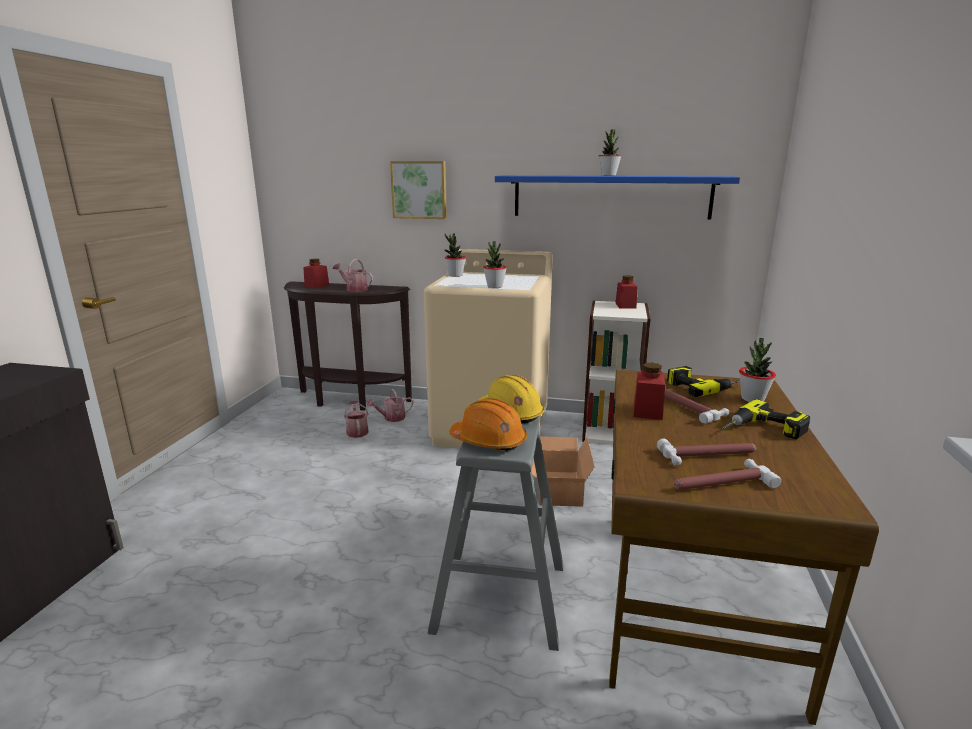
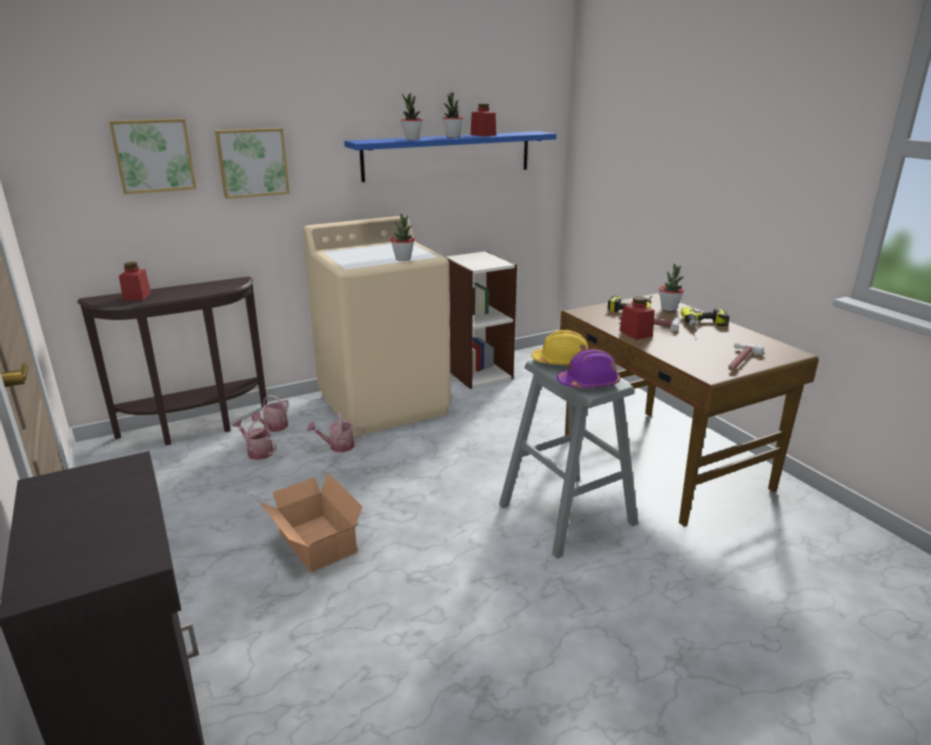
camera: 40 degrees left, 5 degrees up
watering can [333,259,373,292] -> watering can moved to [306,413,365,452]
potted plant [444,233,466,277] -> potted plant moved to [401,93,423,140]
orange hard hat [450,398,527,451] -> purple hard hat [557,349,620,388]
cardboard box [532,436,595,507] -> cardboard box moved to [258,473,362,572]
red jar [615,275,638,308] -> red jar moved to [471,104,496,137]
hammer [657,439,756,466] -> none
none -> picture [109,119,196,194]

